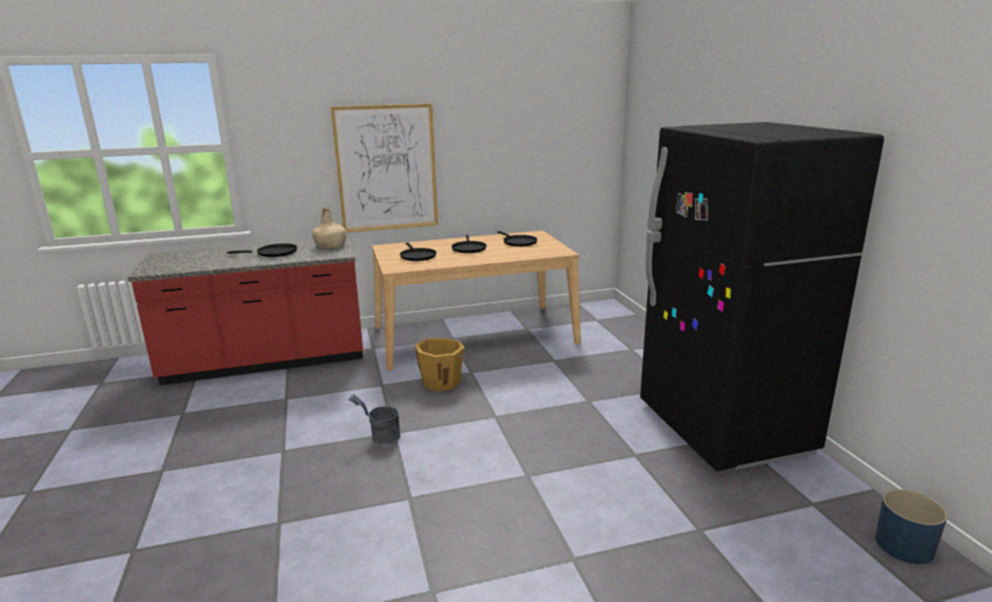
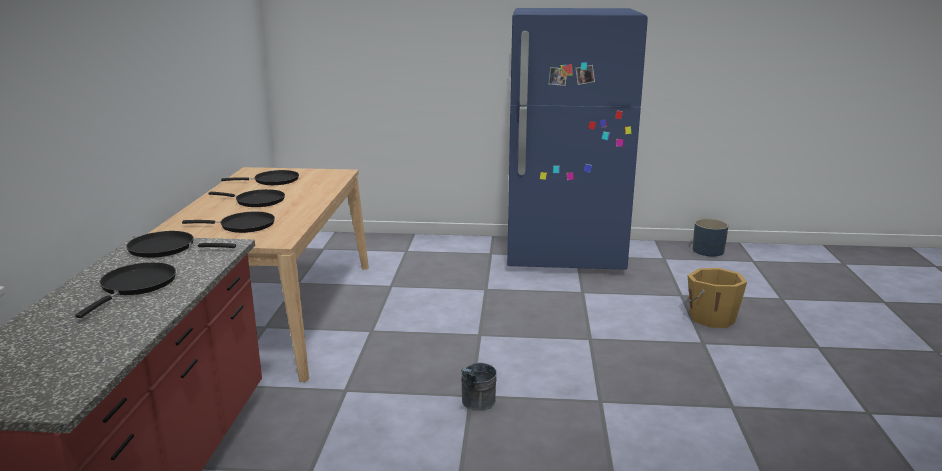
camera: 70 degrees left, 0 degrees up
beige bottle [312,207,346,249] -> black frying pan [126,231,236,258]
picture [331,103,438,233] -> none
orange bucket [415,338,468,391] -> orange bucket moved to [687,268,747,328]
black fridge [640,122,884,472] -> blue fridge [507,8,648,270]

